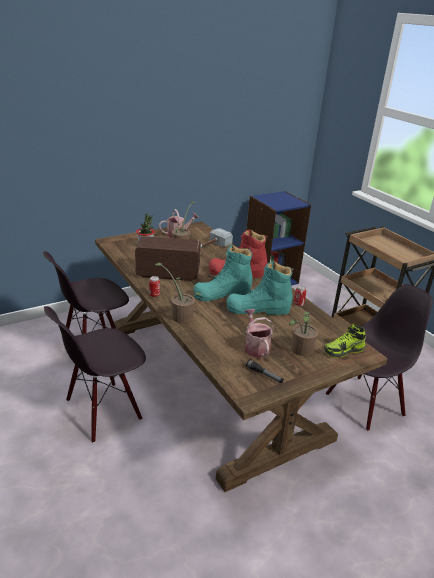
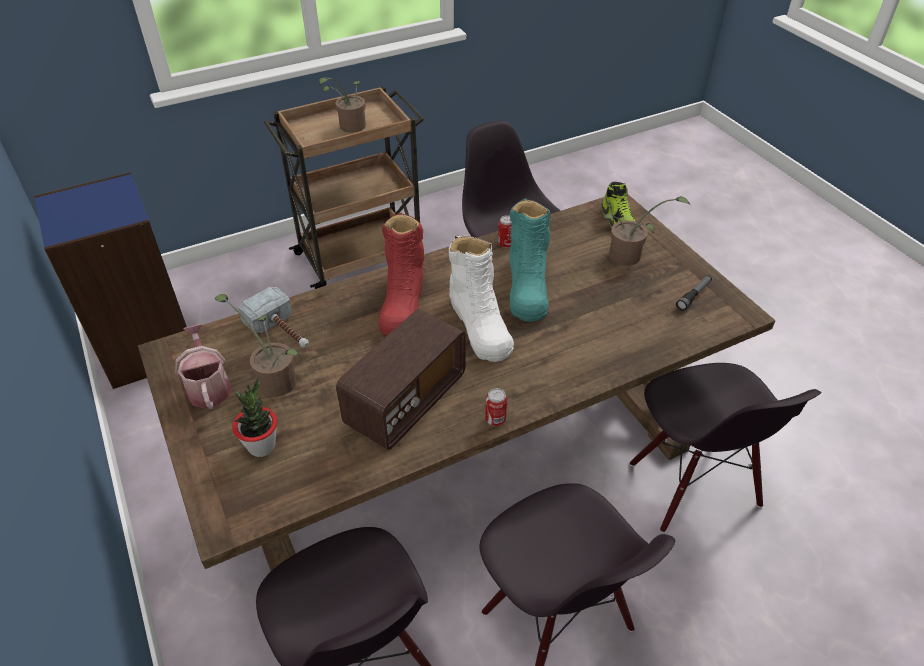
camera: 85 degrees left, 15 degrees up
radio [135,236,201,281] -> radio turned 150 degrees counterclockwise [336,309,466,450]
potted plant [155,263,201,323] -> potted plant moved to [319,78,366,133]
turquoise boot [194,245,253,301] -> white boot [449,235,514,362]
watering can [245,309,274,358] -> none
none -> black chair [630,363,821,532]

